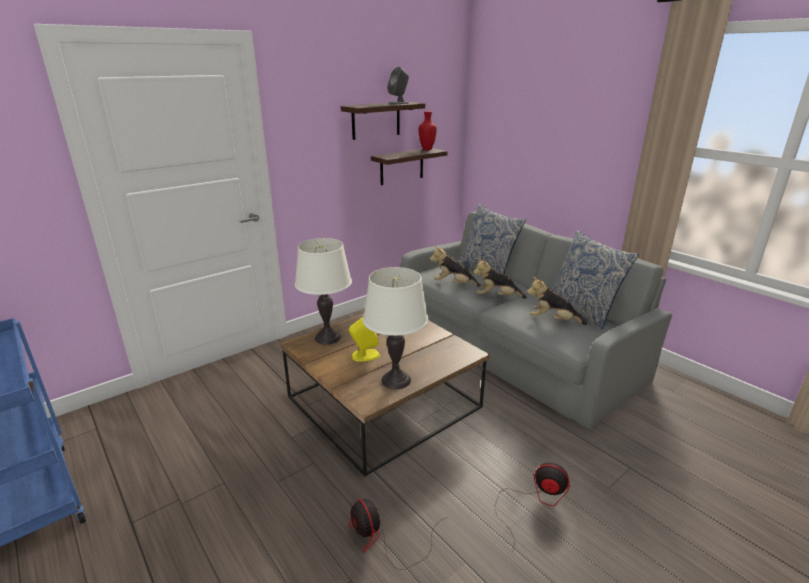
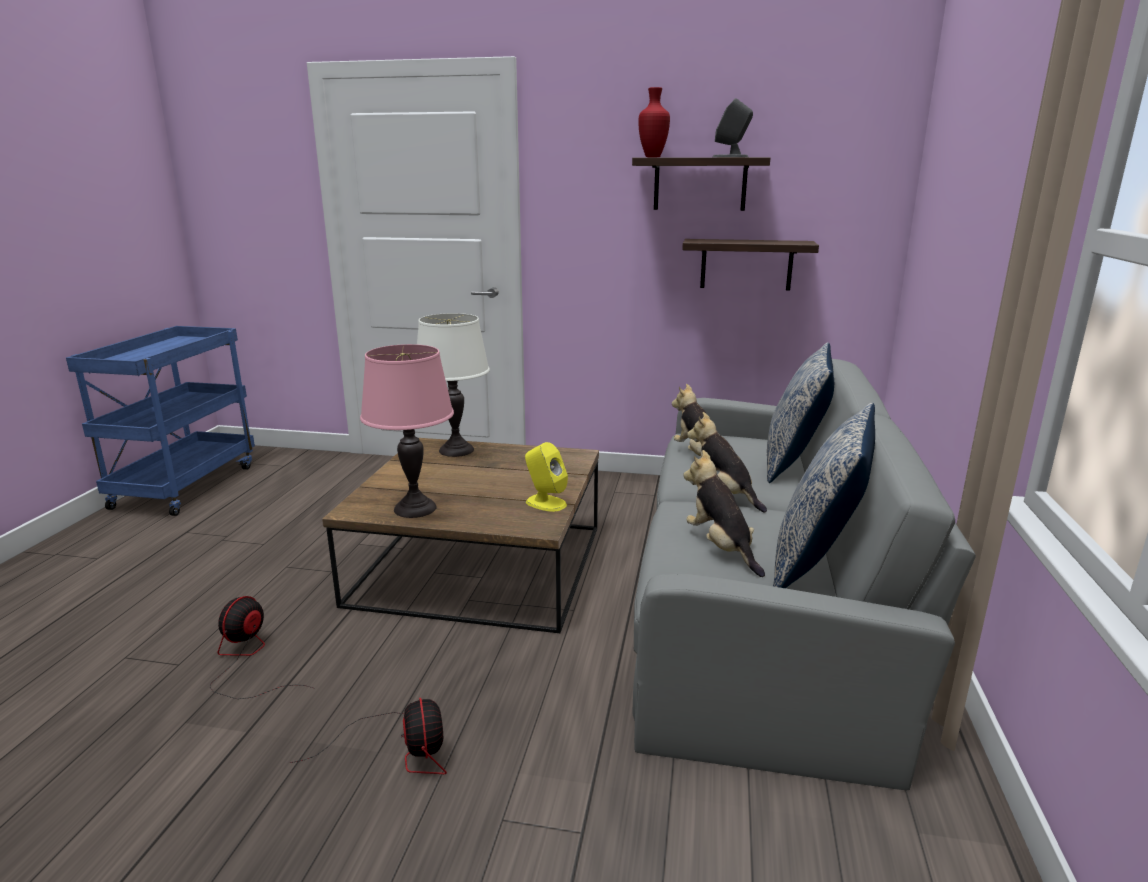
camera: 50 degrees right, 5 degrees down
yellow speaker [349,317,380,362] -> yellow speaker moved to [525,442,568,512]
white table lamp [363,267,429,389] -> pink table lamp [360,344,454,518]
red vase [419,111,437,151] -> red vase moved to [638,87,670,157]

